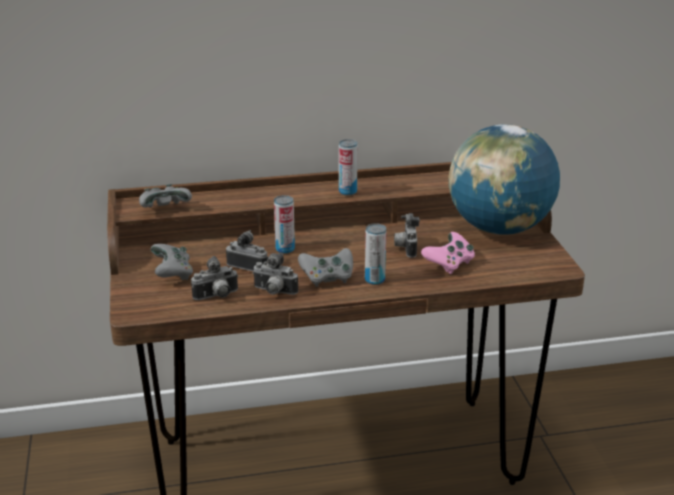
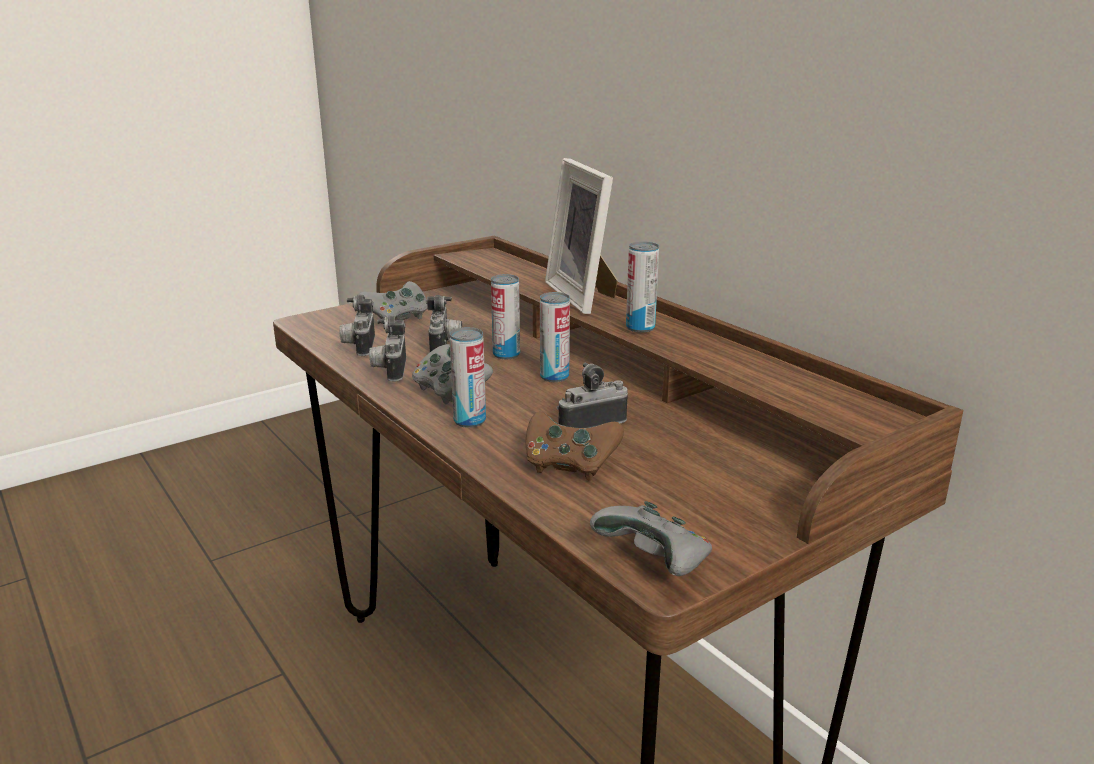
camera: 65 degrees right, 5 degrees down
grey game controller [139,184,192,208] -> grey game controller moved to [590,501,712,576]
camera [191,256,238,300] -> camera turned 45 degrees clockwise [340,295,375,356]
pink game controller [421,232,475,274] -> brown game controller [526,412,624,481]
globe [448,124,560,235] -> none
none -> can [540,292,570,382]
none -> picture frame [545,158,618,314]

